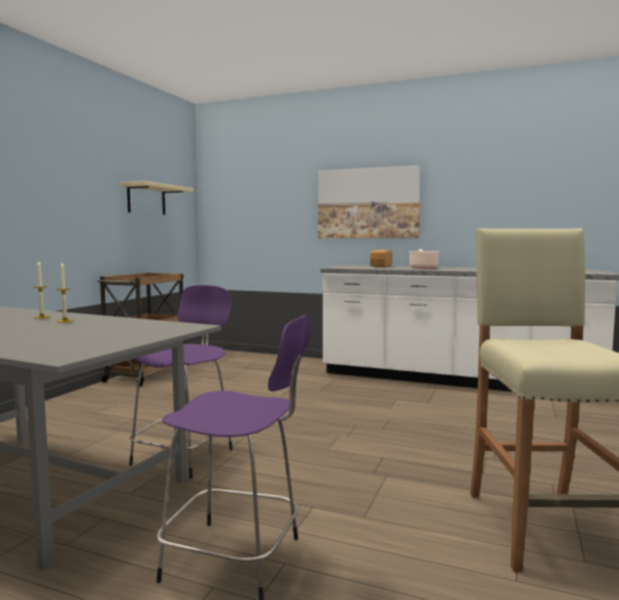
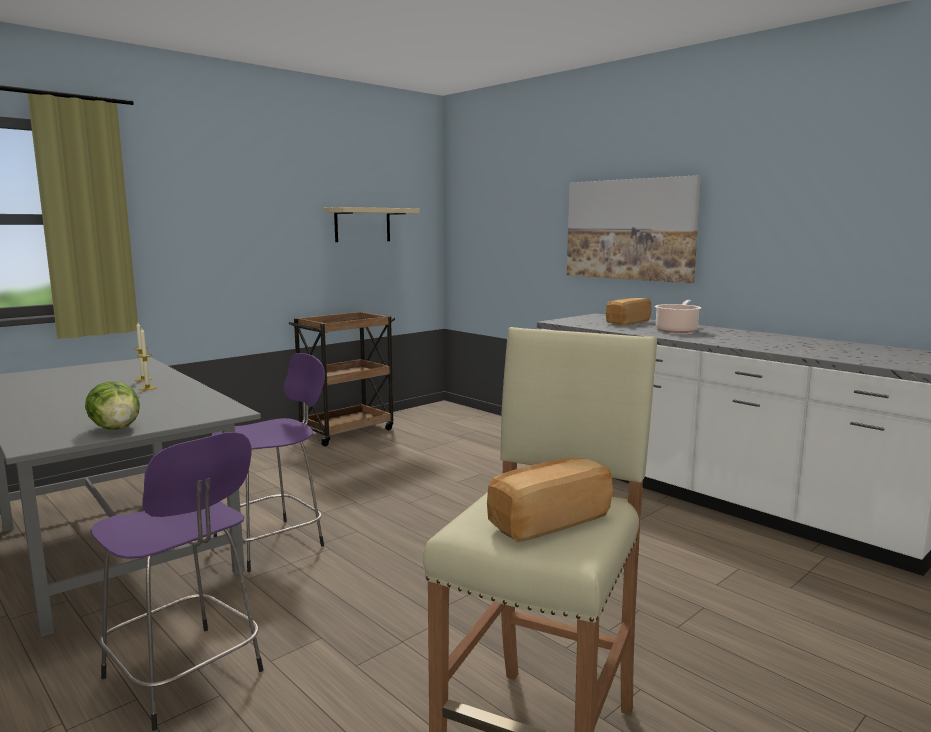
camera: 25 degrees right, 5 degrees up
none -> lettuce [85,382,140,430]
none -> bread [487,458,613,542]

